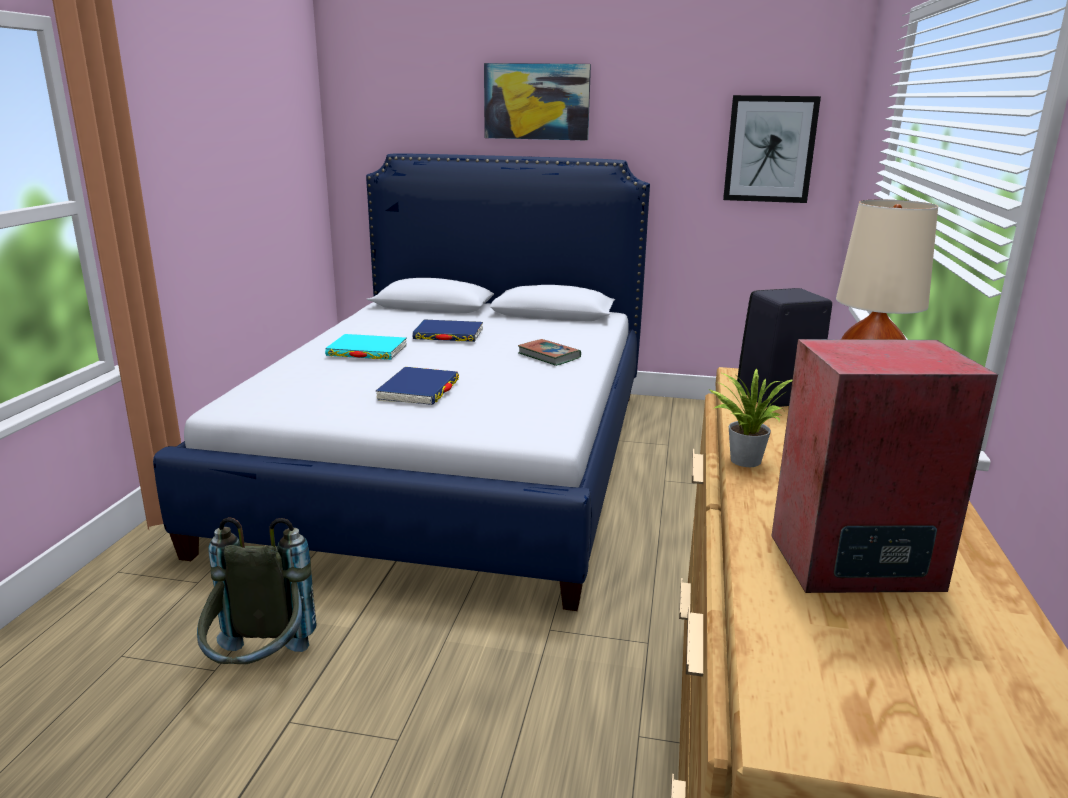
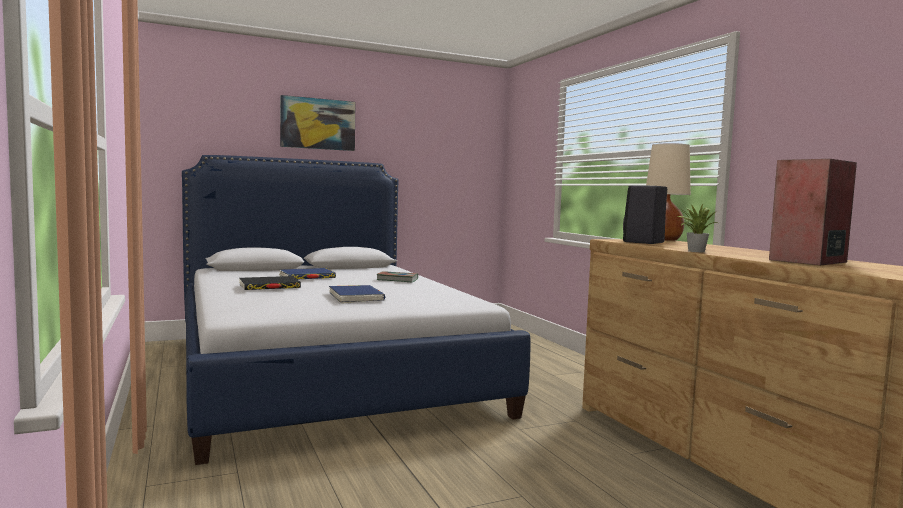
camera: 35 degrees left, 15 degrees down
grey backpack [197,517,317,664] -> none
turquoise book [325,334,407,360] -> black book [239,276,301,290]
picture [723,95,821,203] -> none

